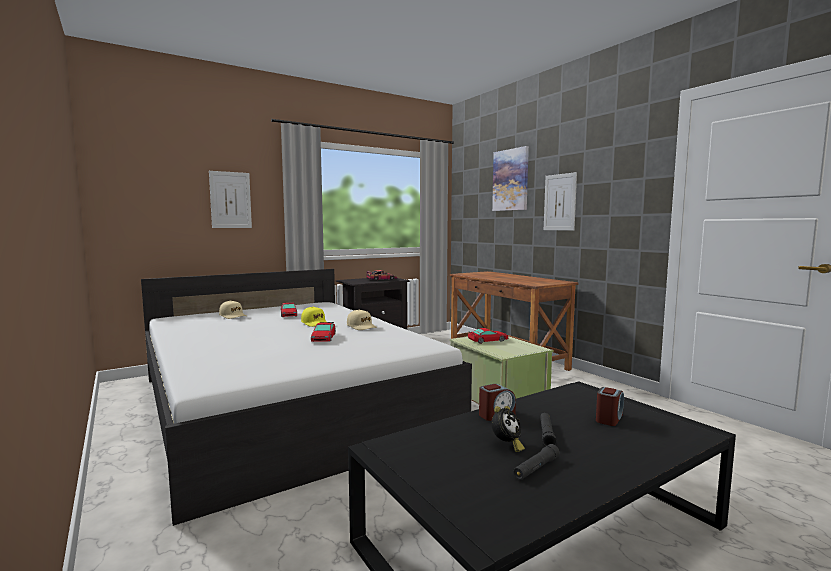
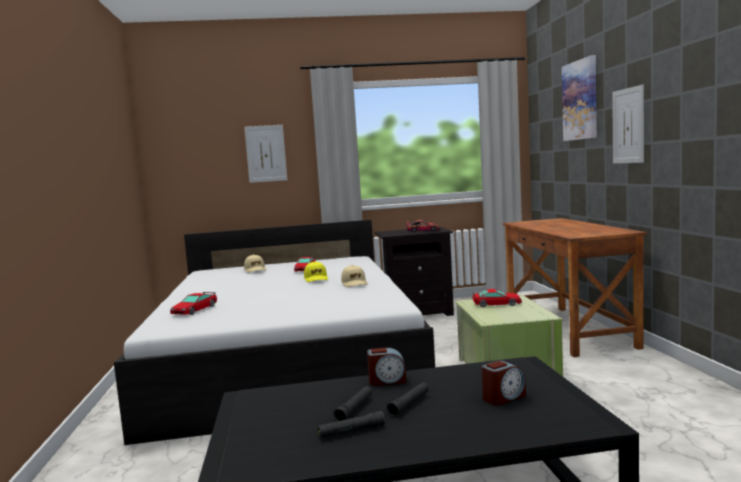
camera: 25 degrees right, 0 degrees up
toy car [311,322,336,342] -> toy car moved to [170,292,217,315]
alarm clock [491,406,525,452] -> black flashlight [333,386,372,421]

